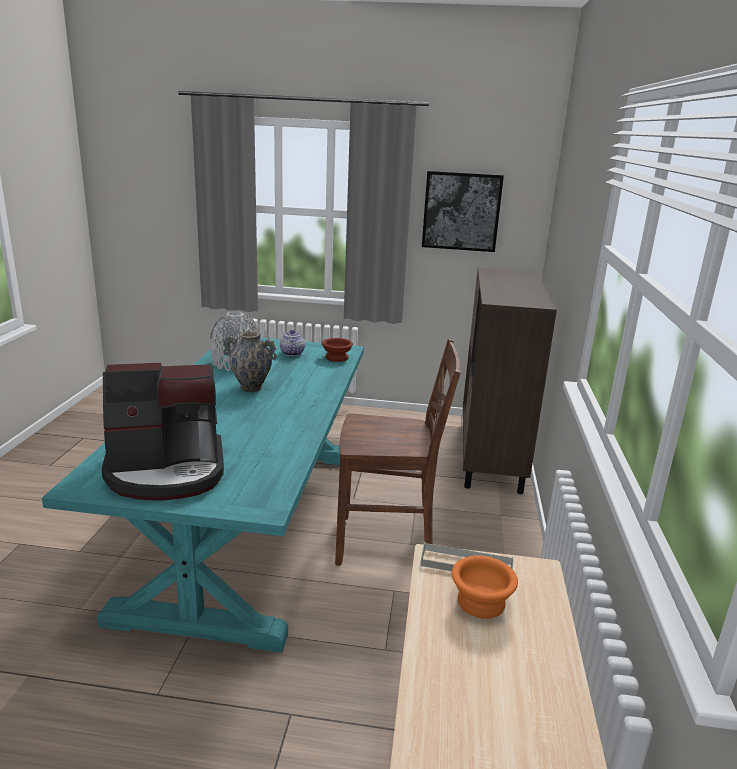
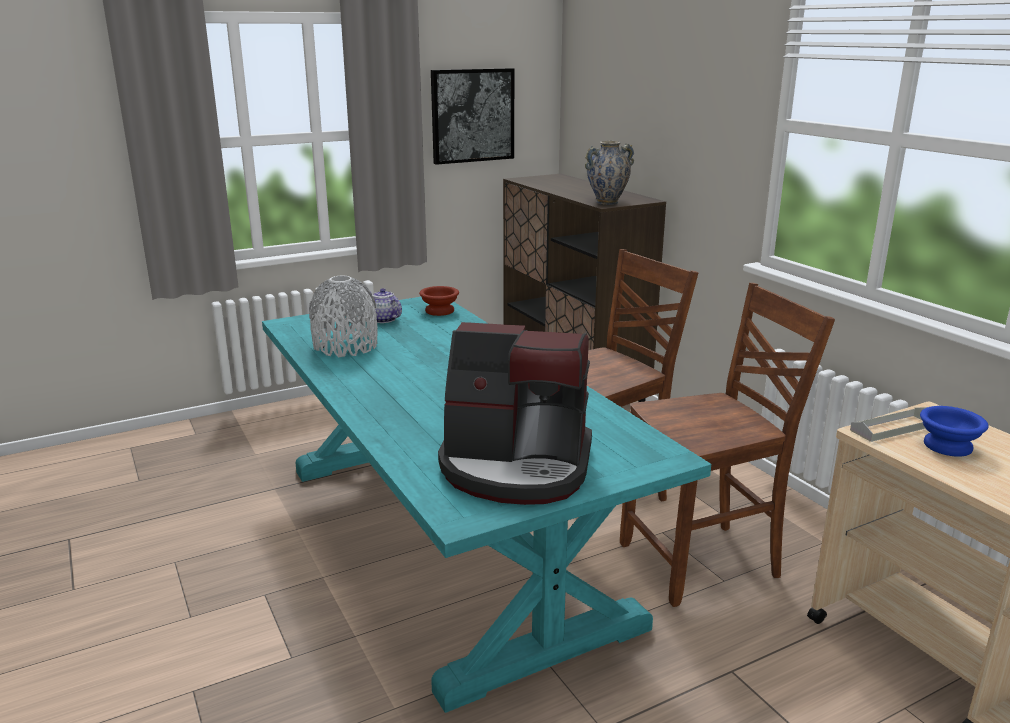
camera: 35 degrees left, 0 degrees up
coffee machine [102,363,224,501] -> coffee machine turned 60 degrees clockwise [438,322,592,505]
vase [223,332,277,392] -> vase moved to [585,141,634,205]
orange bowl [452,556,518,619] -> blue bowl [920,406,988,457]
none -> brown chair [620,283,835,607]

